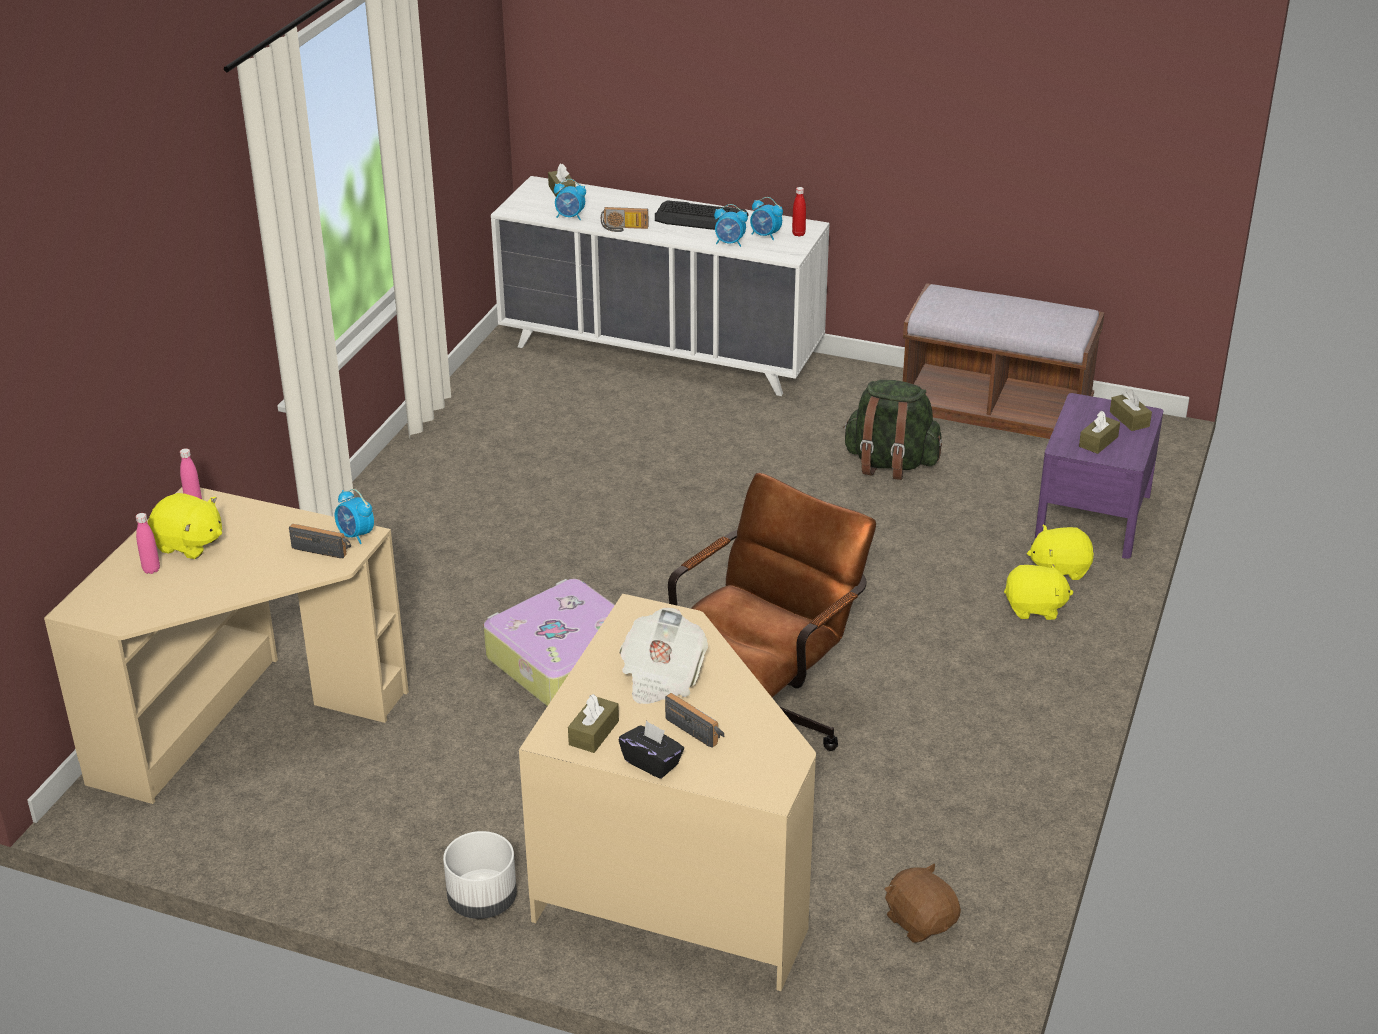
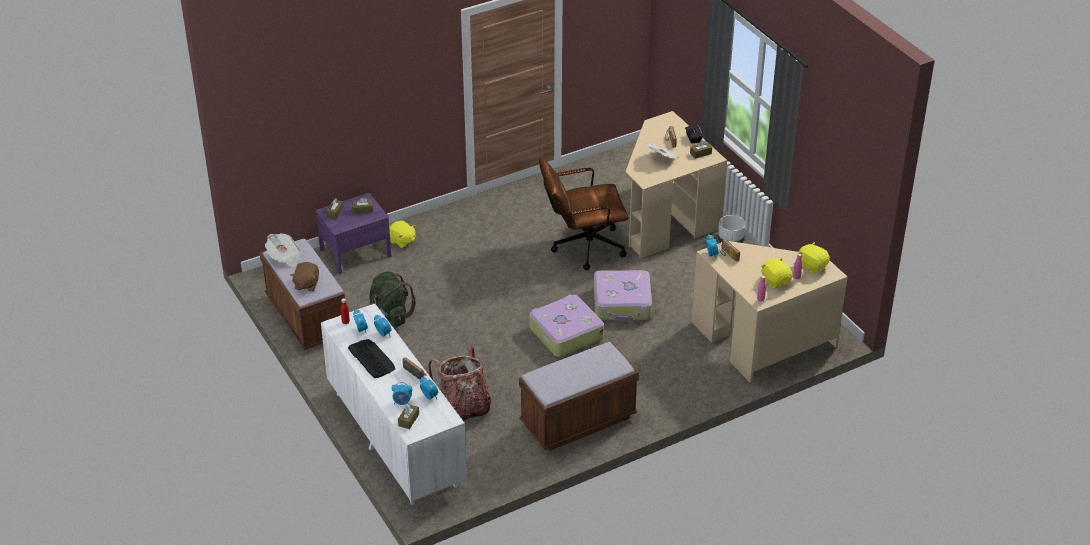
camera: 140 degrees left, 5 degrees up
brown plush toy [884,864,961,943] -> brown plush toy moved to [291,262,319,291]
yellow plush toy [1004,563,1074,620] -> yellow plush toy moved to [798,242,830,274]
none -> newspaper [265,233,302,267]
none -> alarm clock [391,382,413,405]
none -> backpack [428,346,492,421]
none -> brown bench [519,342,639,451]
none -> suitcase [529,294,604,357]

